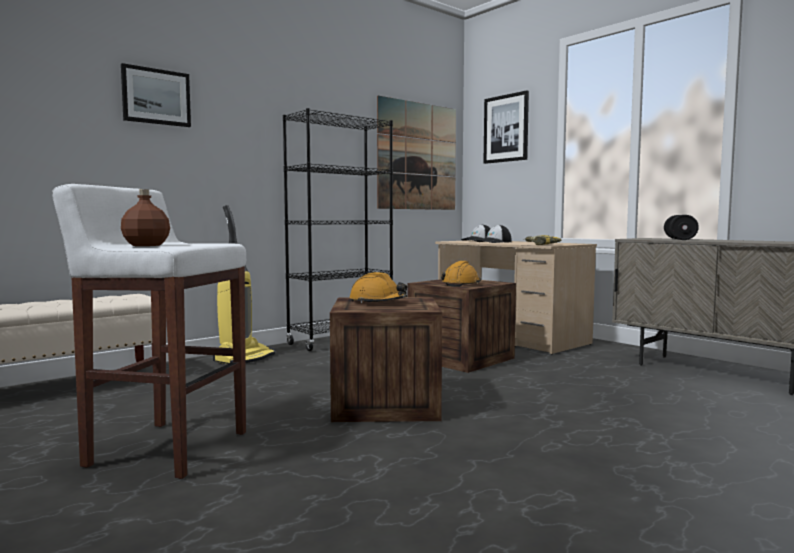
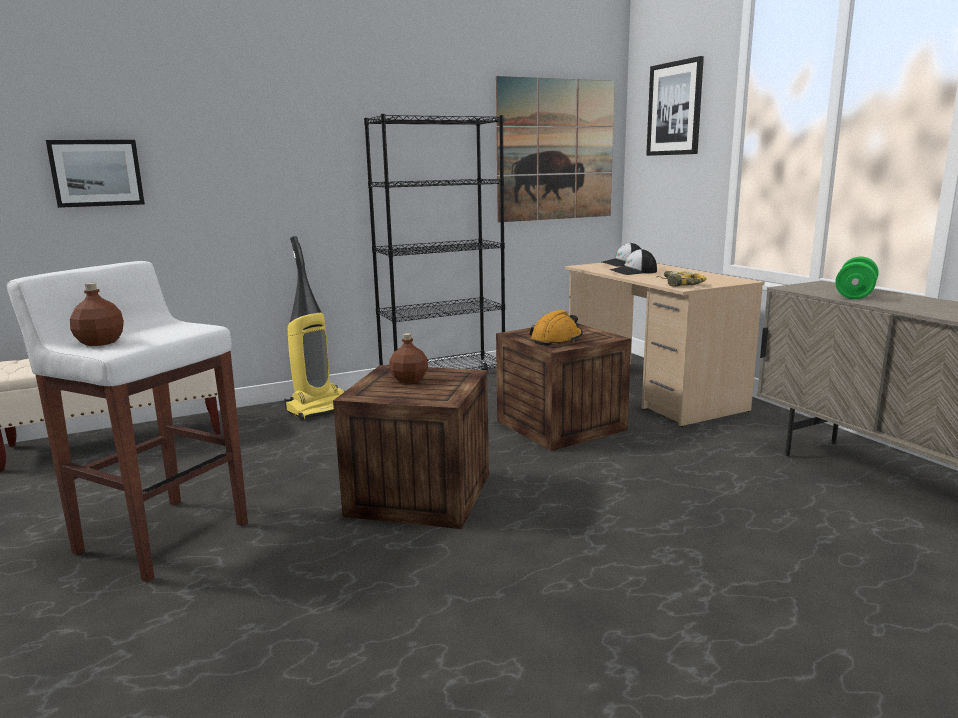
camera: 15 degrees right, 10 degrees up
picture [121,63,191,127] -> picture moved to [46,140,145,208]
orange hard hat [349,272,407,303] -> brown bottle [389,333,428,384]
black dumbbell [664,215,699,240] -> green dumbbell [835,257,879,299]

